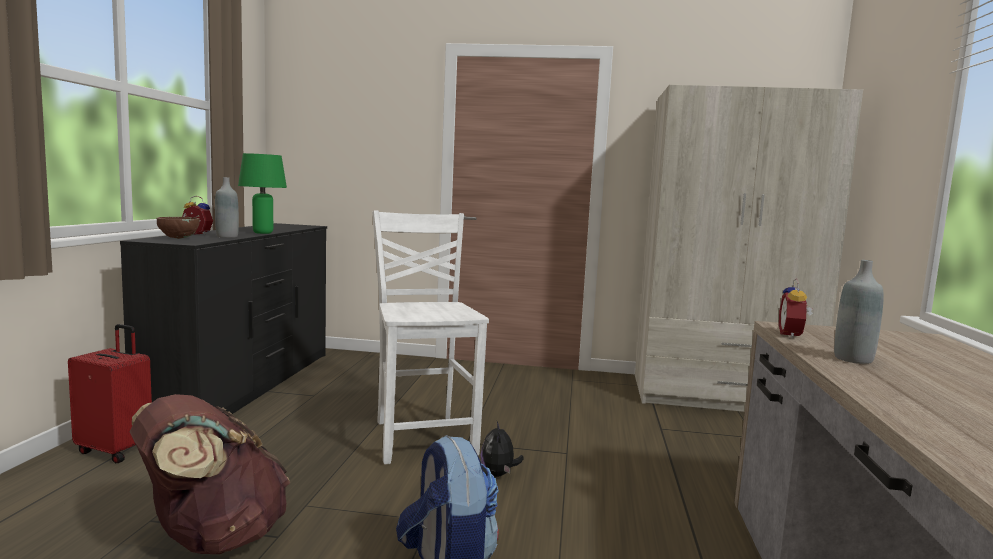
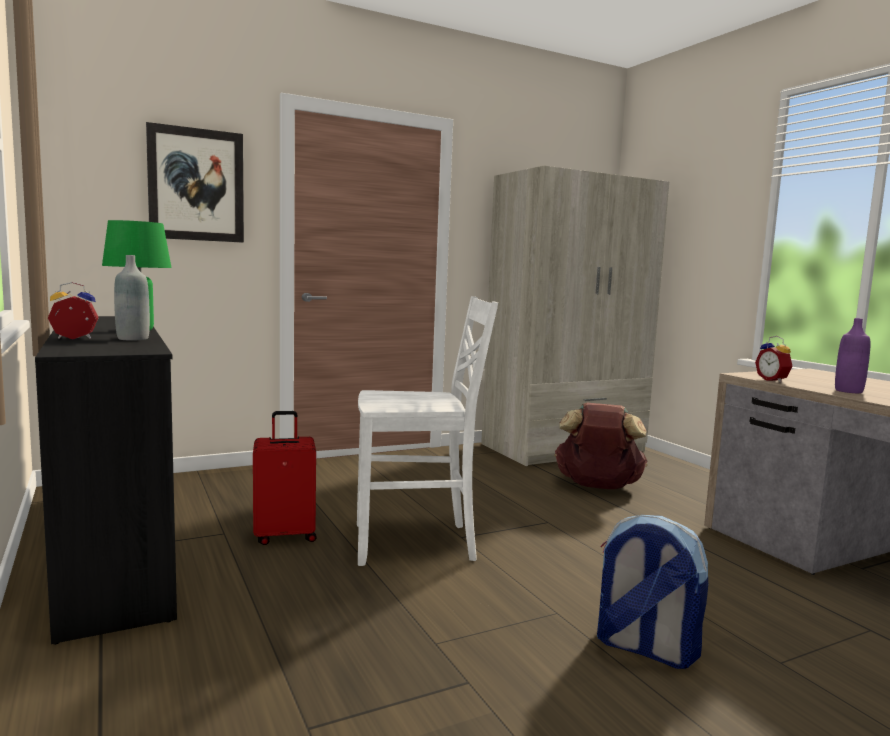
camera: 35 degrees left, 0 degrees up
red suitcase [68,324,152,464] -> red suitcase moved to [253,411,317,545]
brown backpack [130,394,290,554] -> brown backpack moved to [554,403,647,489]
brown bowl [156,217,200,239] -> none
white chair [372,210,489,464] -> white chair turned 135 degrees clockwise [357,296,498,566]
plush toy [480,421,524,477] -> none
grey bottle [834,260,884,364] -> purple bottle [835,318,871,393]
none -> picture [146,122,244,243]

